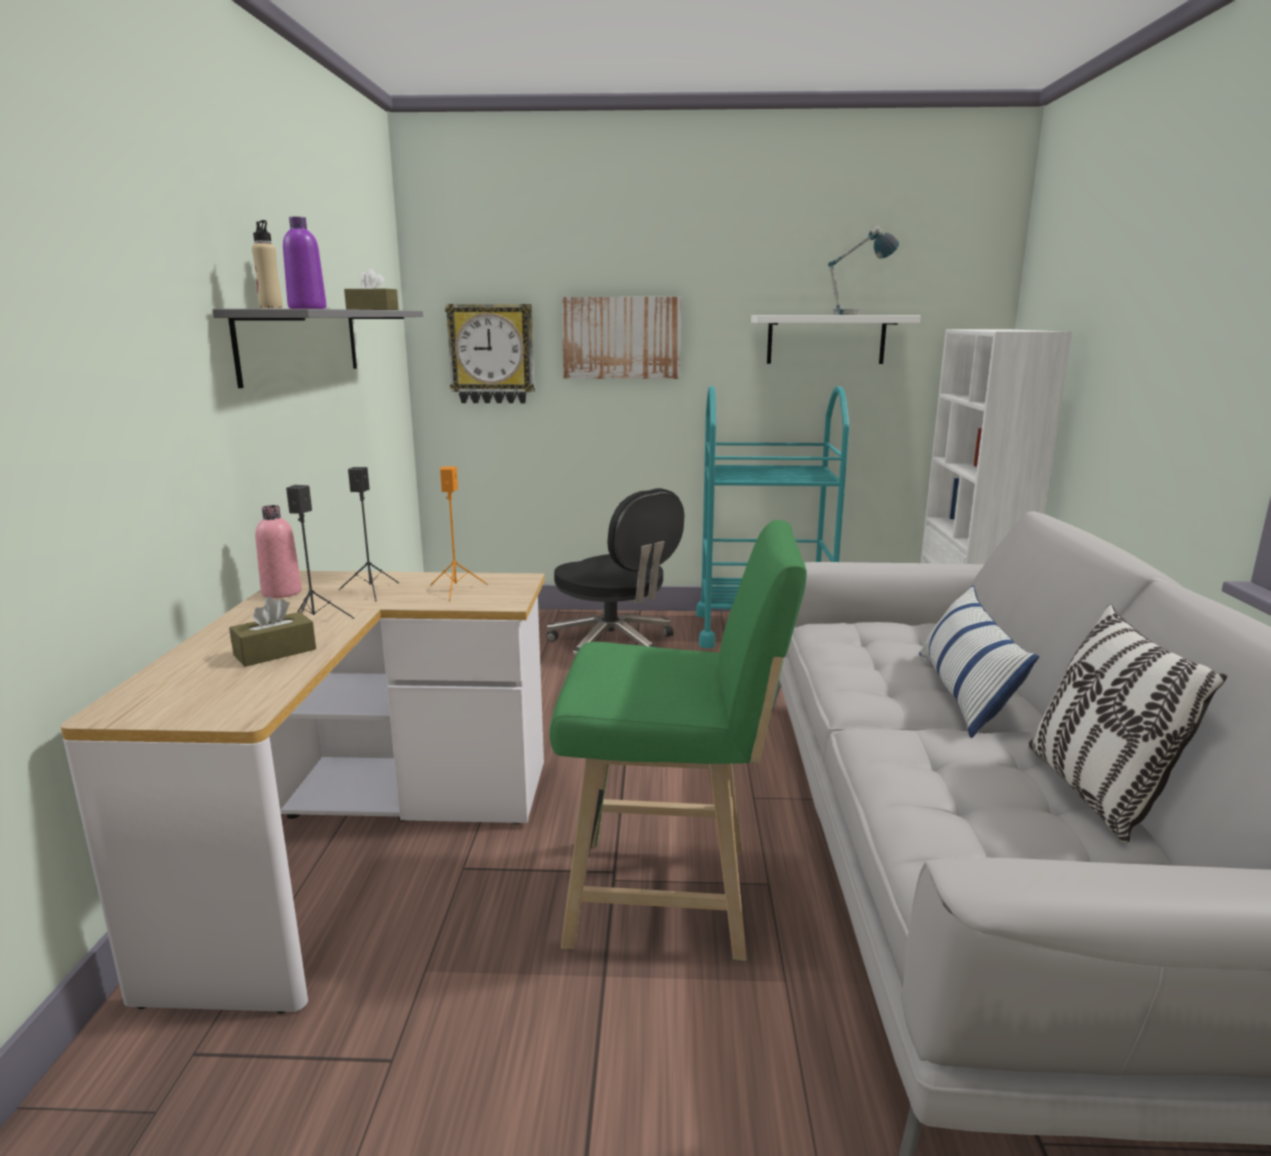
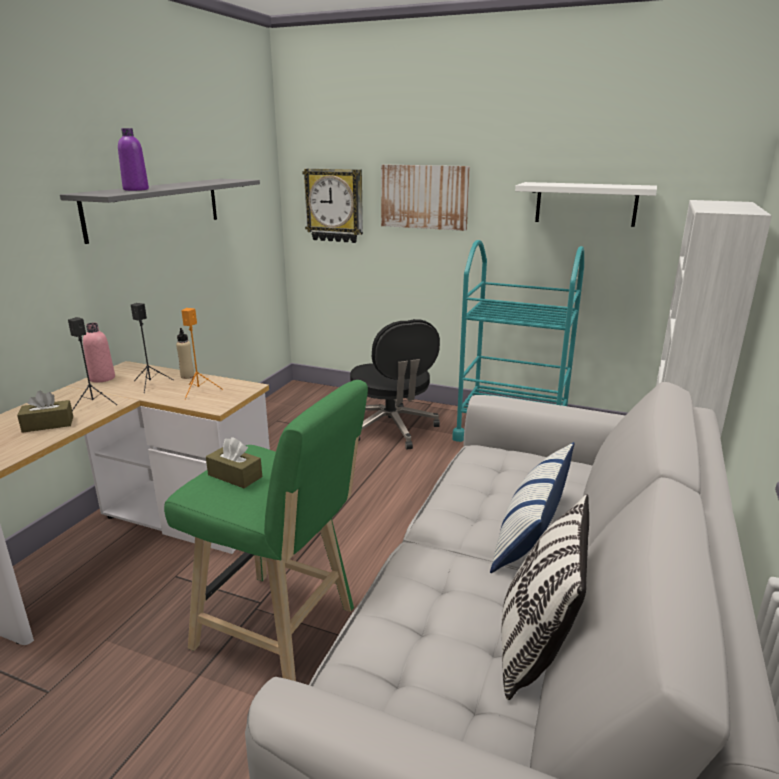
camera: 20 degrees right, 5 degrees up
beige bottle [252,220,283,308] -> beige bottle moved to [176,328,195,379]
brown tissue box [344,269,399,310] -> brown tissue box moved to [206,437,262,488]
table lamp [828,226,899,315] -> none

